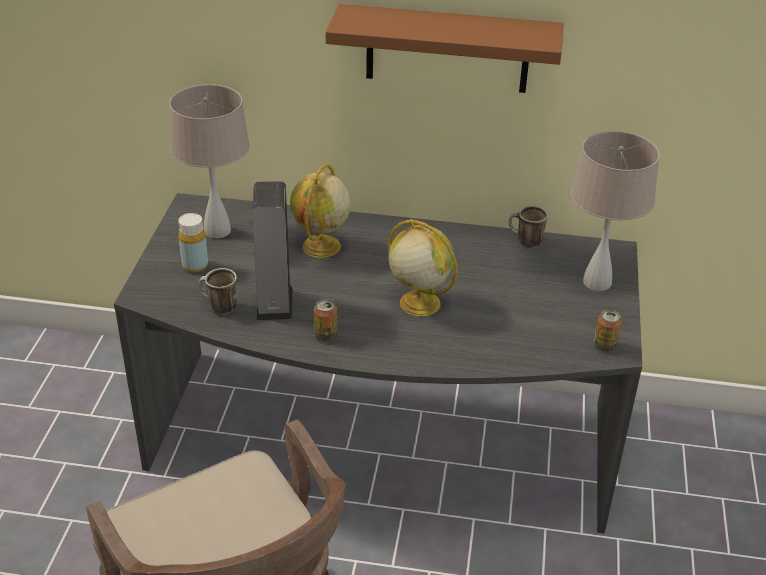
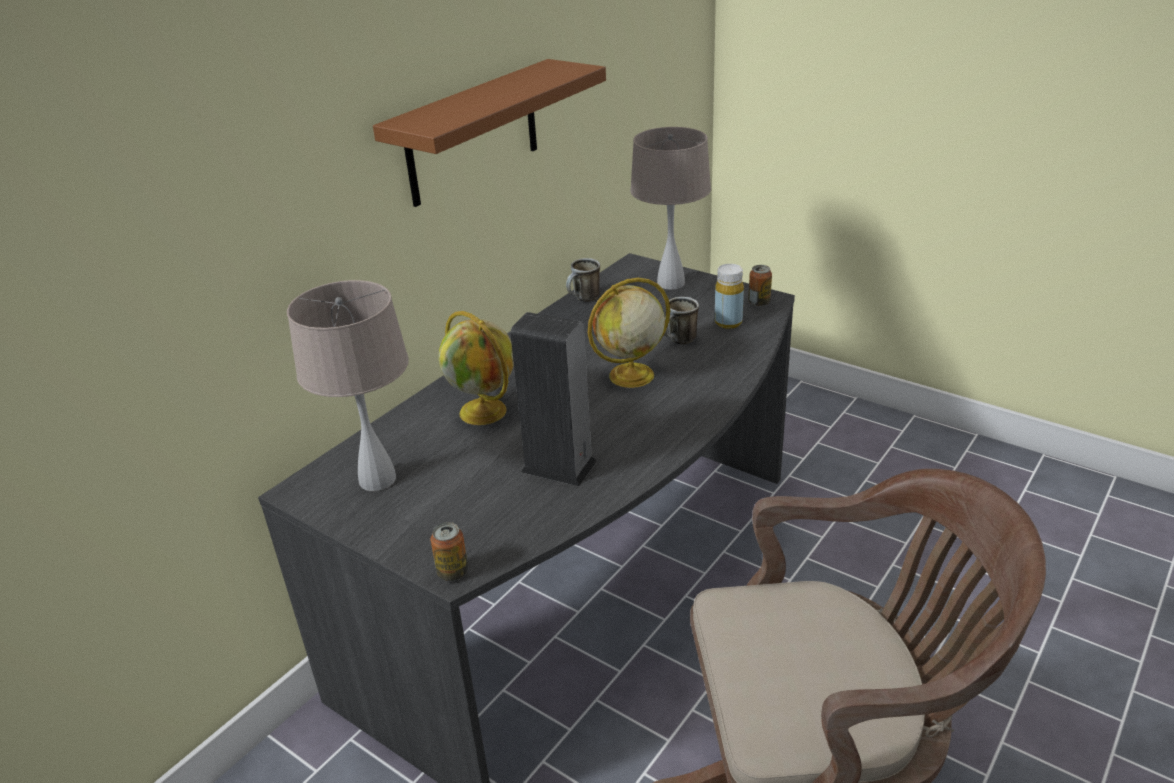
camera: 60 degrees left, 5 degrees down
yellow bottle [178,213,208,273] -> yellow bottle moved to [715,264,744,329]
mug [198,268,237,315] -> mug moved to [664,297,699,345]
can [314,299,337,341] -> can moved to [430,522,468,581]

